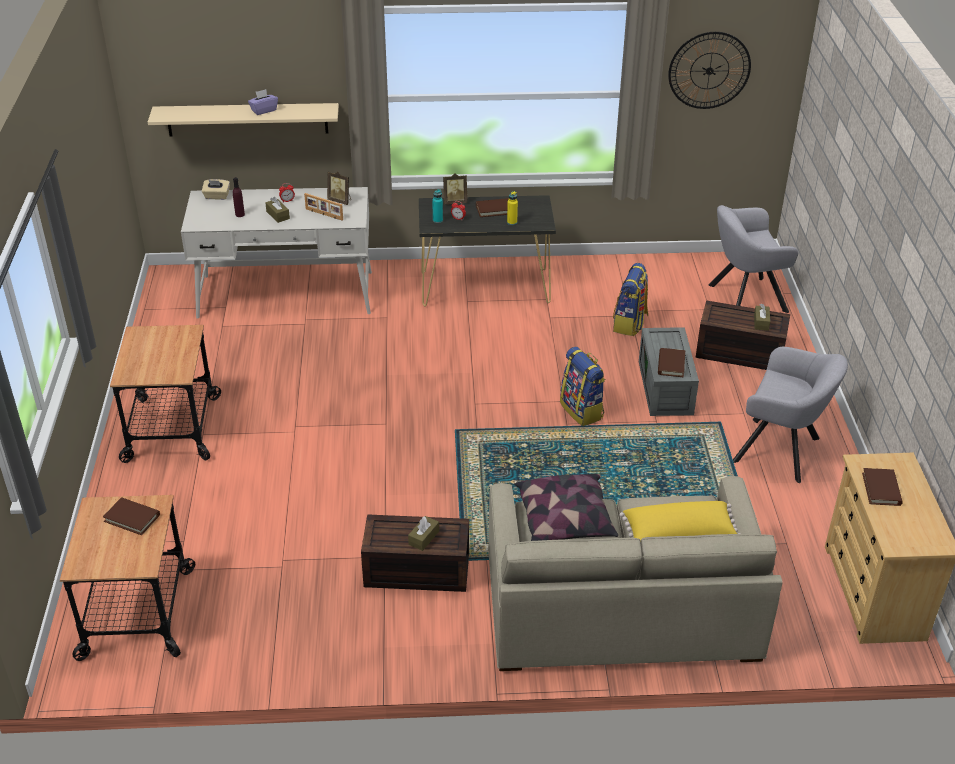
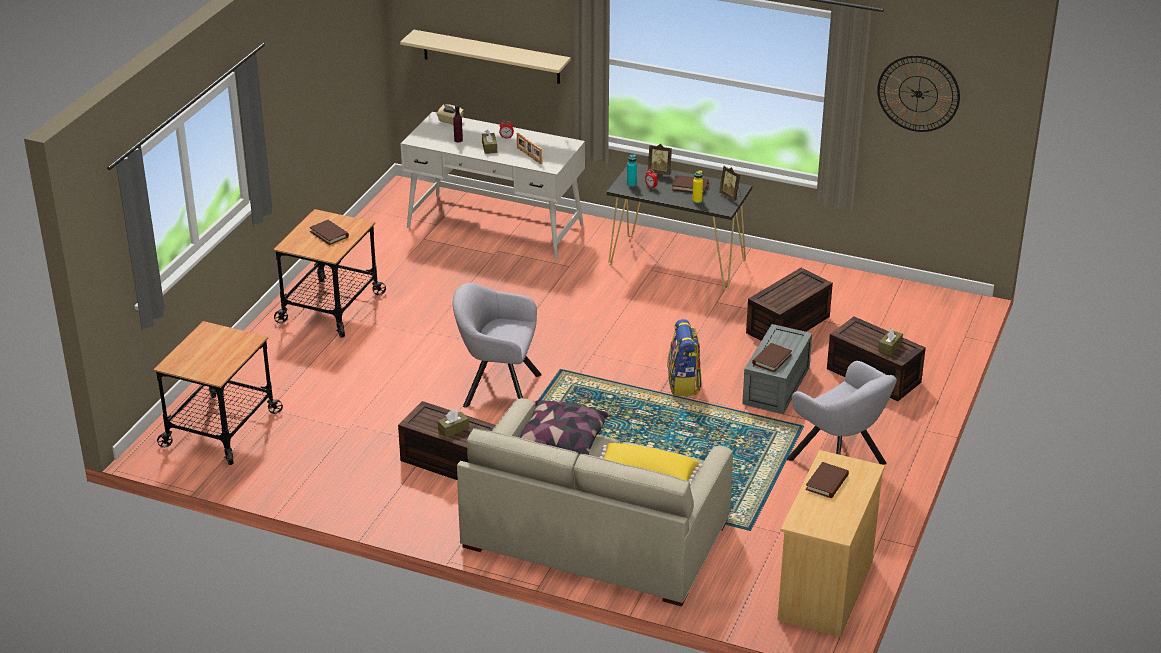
camera: 25 degrees right, 5 degrees down
brown book [103,497,160,535] -> brown book moved to [309,220,349,245]
purple tissue box [248,89,278,115] -> none
picture frame [327,171,351,205] -> picture frame moved to [719,166,741,201]
backpack [613,263,648,336] -> brown storage box [746,268,833,341]
grey armchair [709,205,798,313] -> grey armchair moved to [453,283,542,407]

